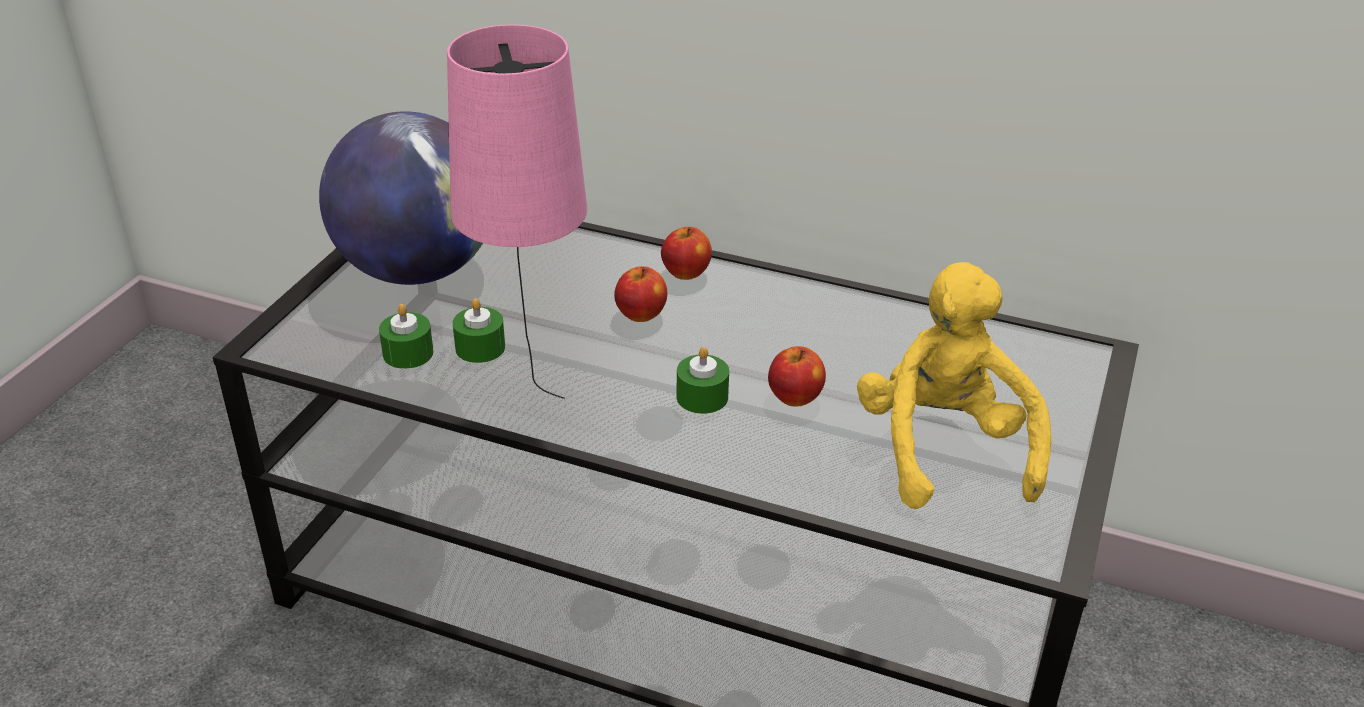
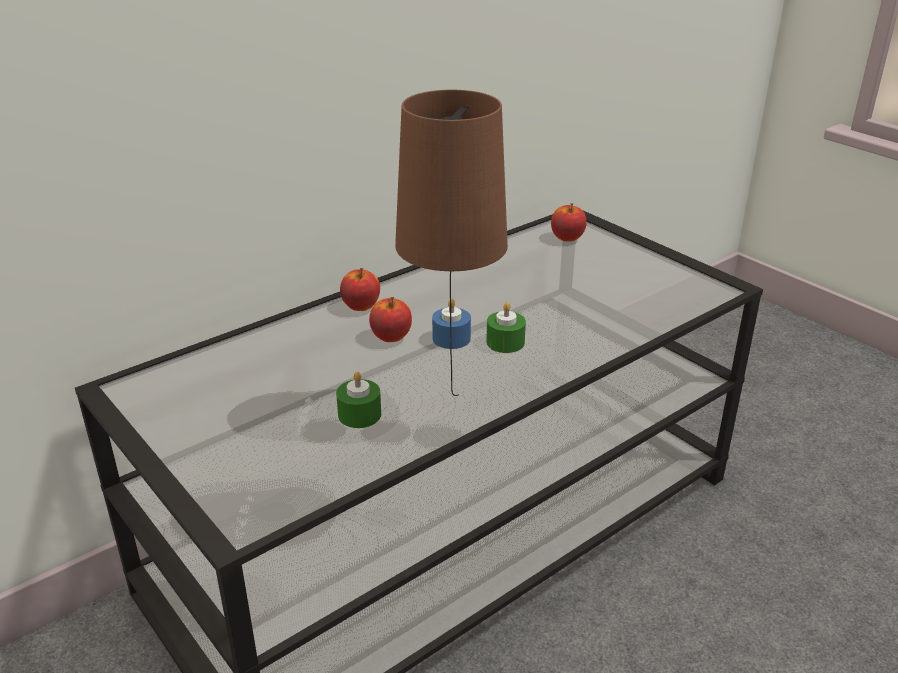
camera: 60 degrees left, 5 degrees down
globe [319,111,483,285] -> none
green candle [379,304,433,369] -> none
pink table lamp [447,24,587,399] -> brown table lamp [395,90,508,396]
apple [768,346,826,406] -> apple moved to [551,203,587,242]
yellow plush toy [857,262,1052,509] -> none
none -> blue candle [432,298,471,349]

